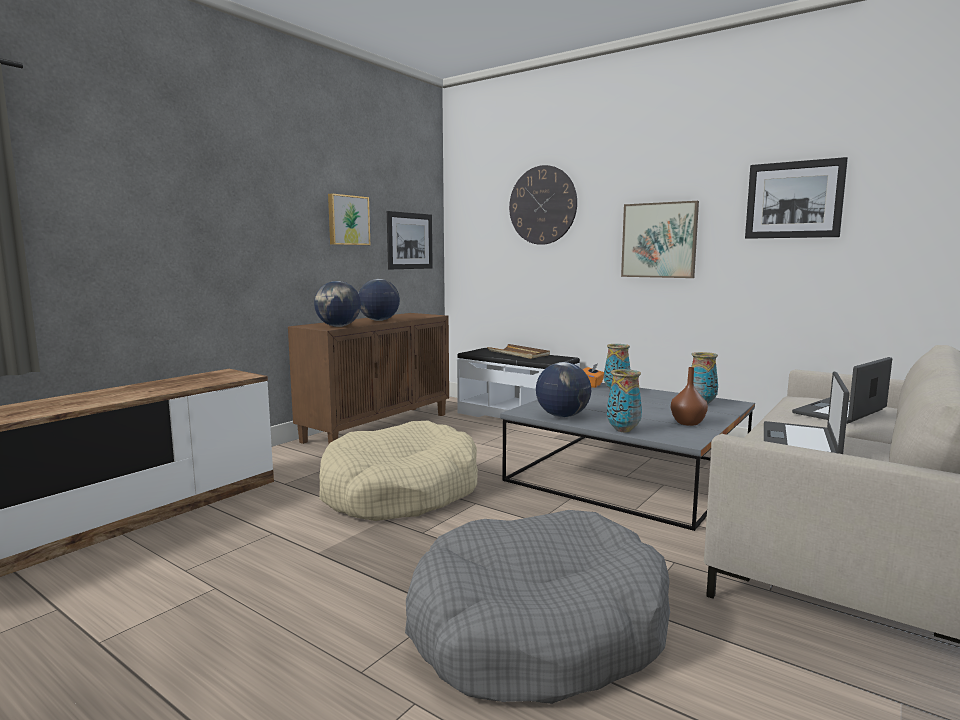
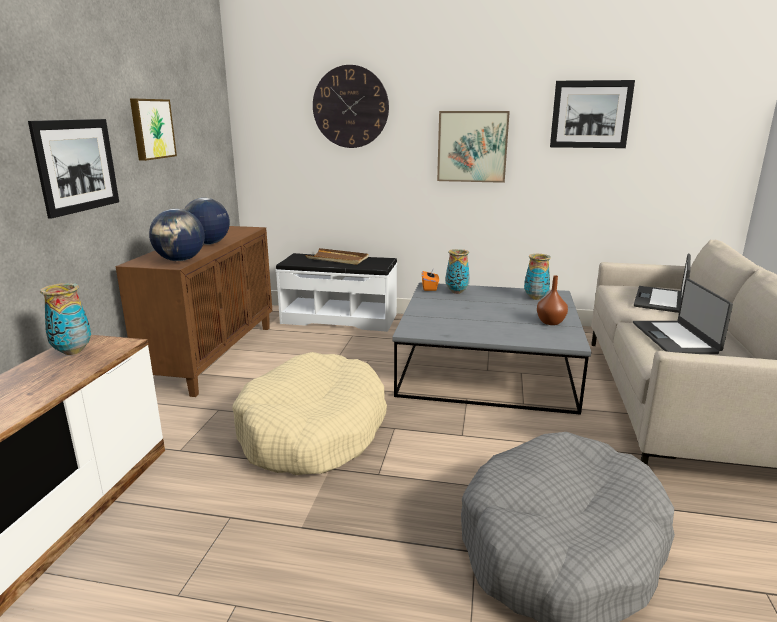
camera: 25 degrees left, 10 degrees up
picture [387,211,433,269] -> picture moved to [28,119,119,219]
globe [536,362,591,417] -> none
vase [607,369,642,432] -> vase moved to [40,283,91,355]

